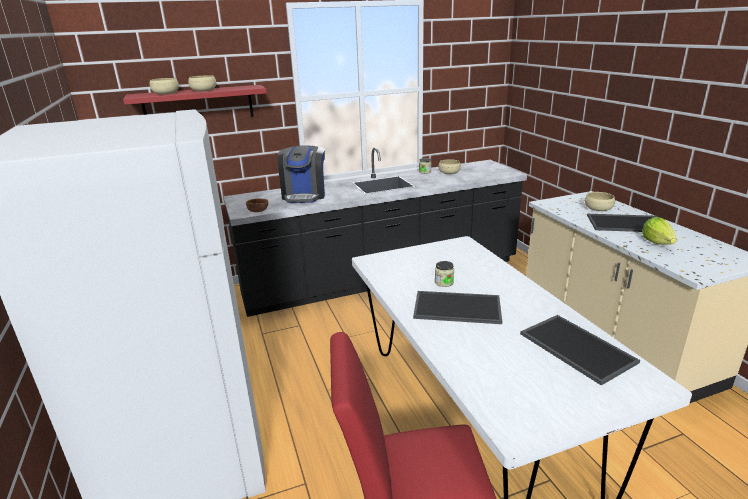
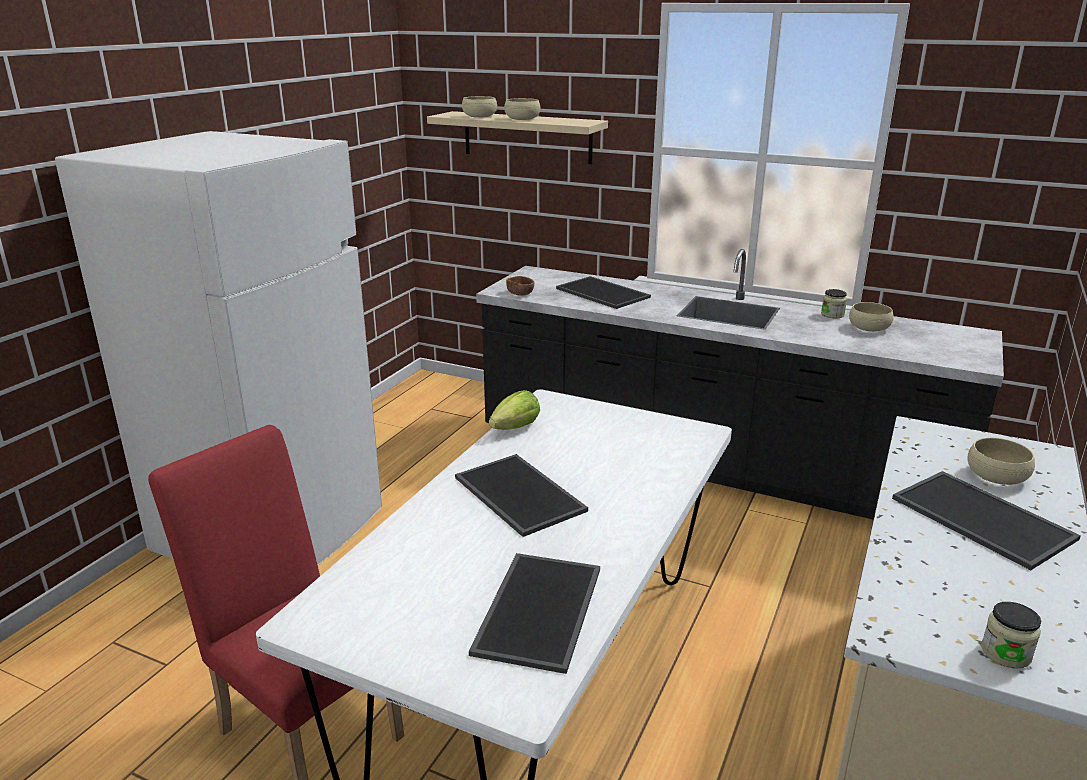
camera: 45 degrees right, 0 degrees up
red shelf [123,85,267,116] -> beige shelf [427,111,608,164]
coffee machine [278,145,325,203] -> tray [556,276,651,309]
jar [435,261,454,287] -> jar moved to [981,602,1041,668]
lettuce [642,217,677,245] -> lettuce moved to [489,390,540,430]

